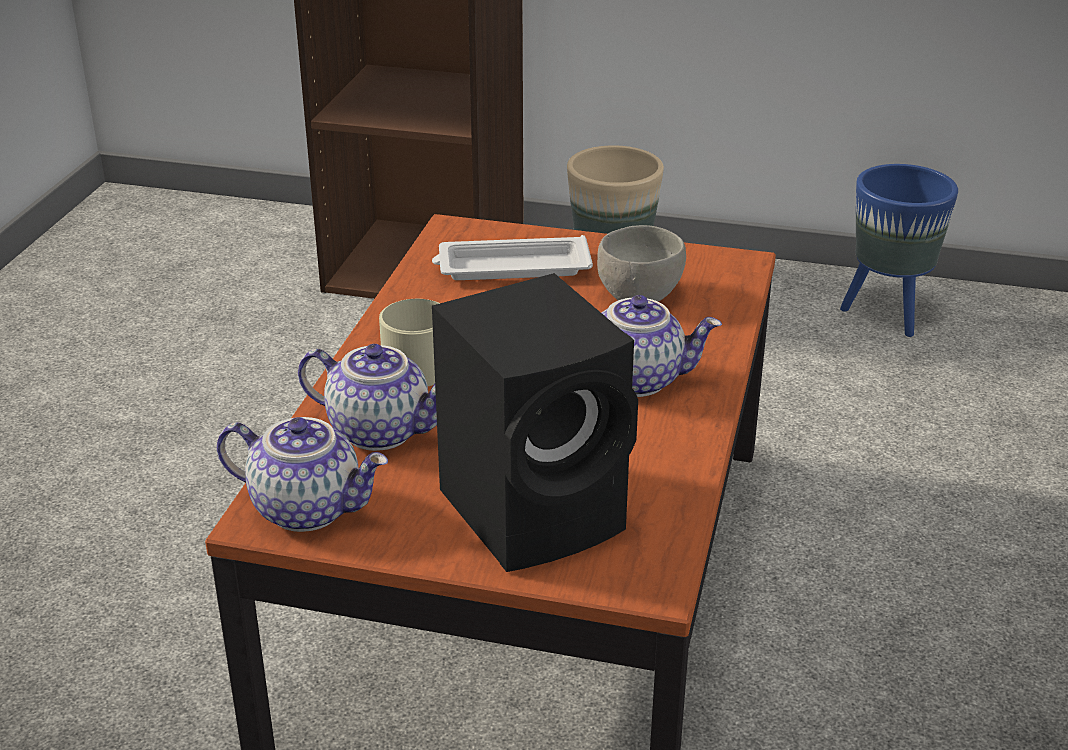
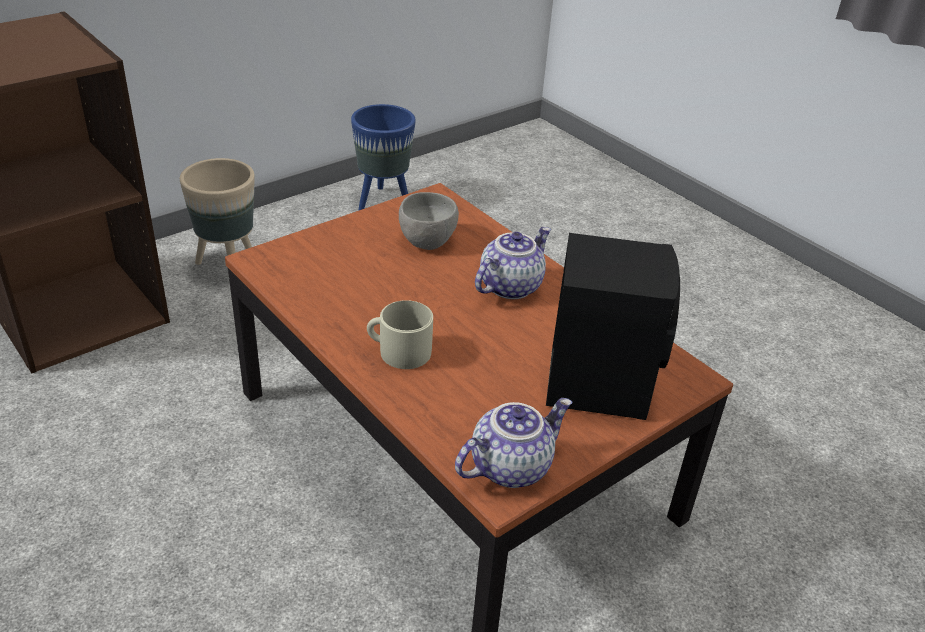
camera: 55 degrees left, 5 degrees up
teapot [298,344,437,451] -> none
white tray [432,235,593,280] -> none

